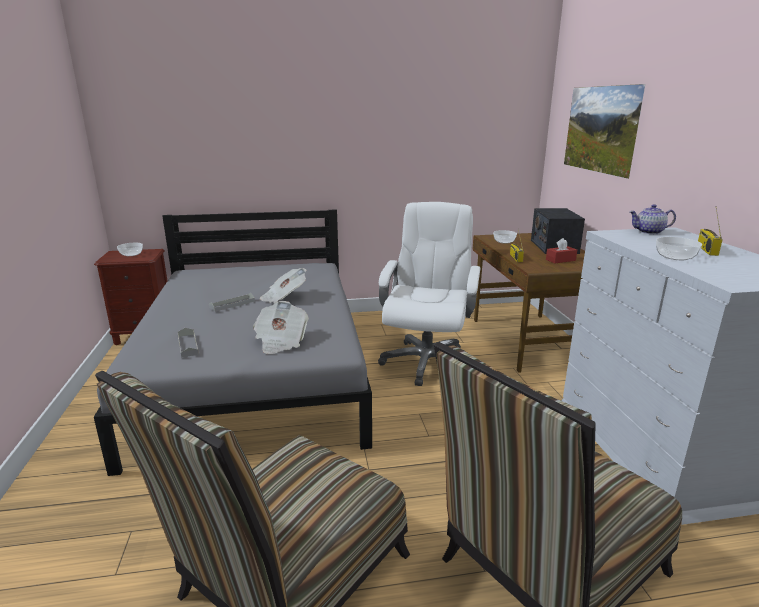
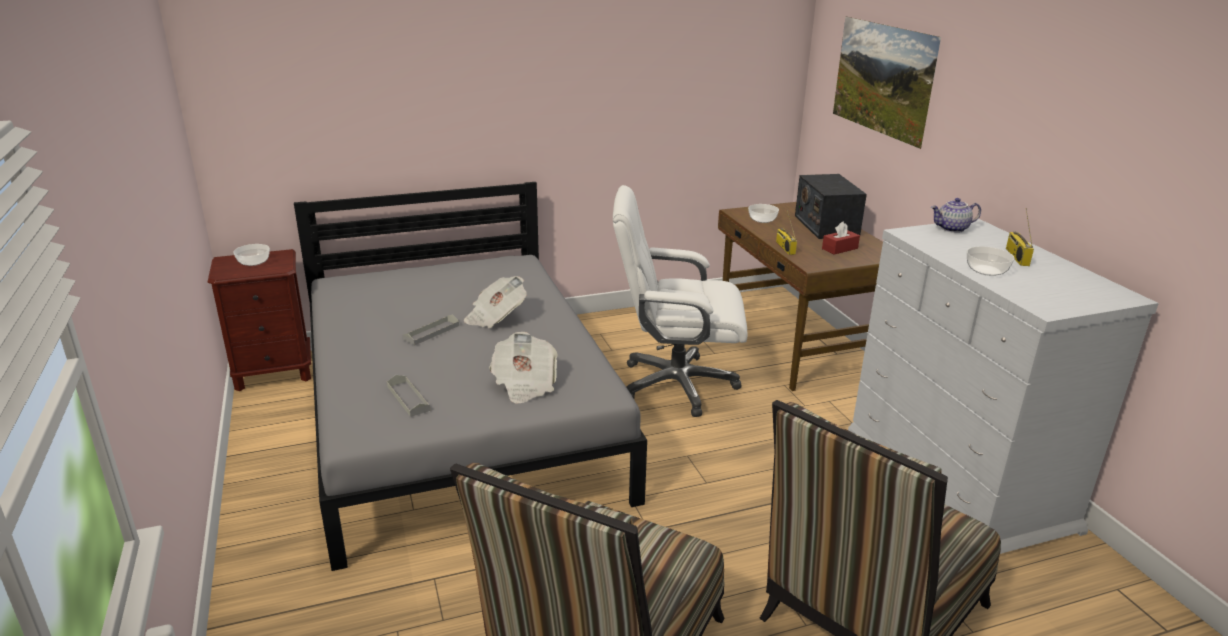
camera: 10 degrees left, 5 degrees up
white office chair [378,202,480,386] -> white office chair turned 90 degrees counterclockwise [613,185,747,417]

